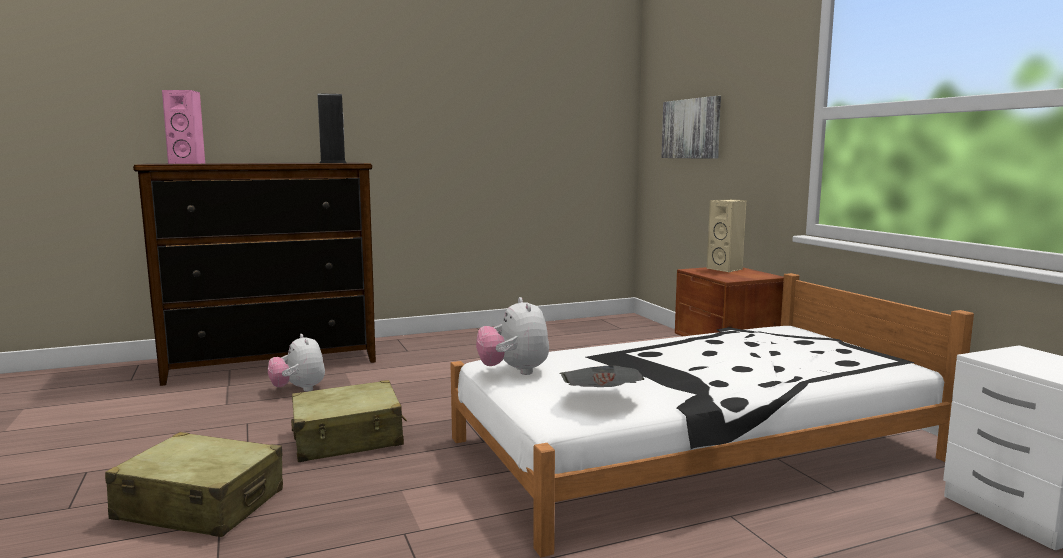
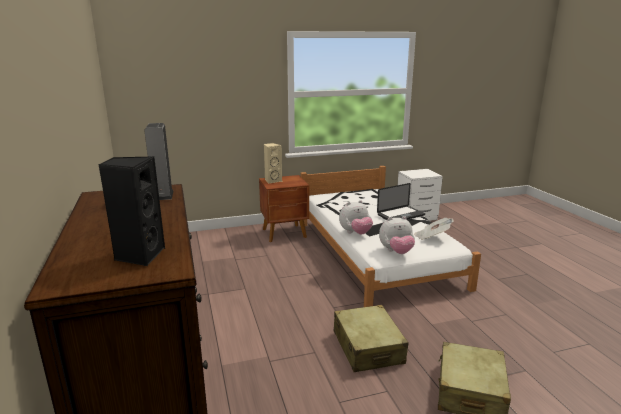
camera: 85 degrees left, 10 degrees up
pink speaker [162,90,205,164] -> black speaker [99,156,165,266]
plush toy [268,334,325,392] -> plush toy moved to [339,200,373,235]
picture [661,96,721,159] -> none
none -> laptop [377,183,425,220]

